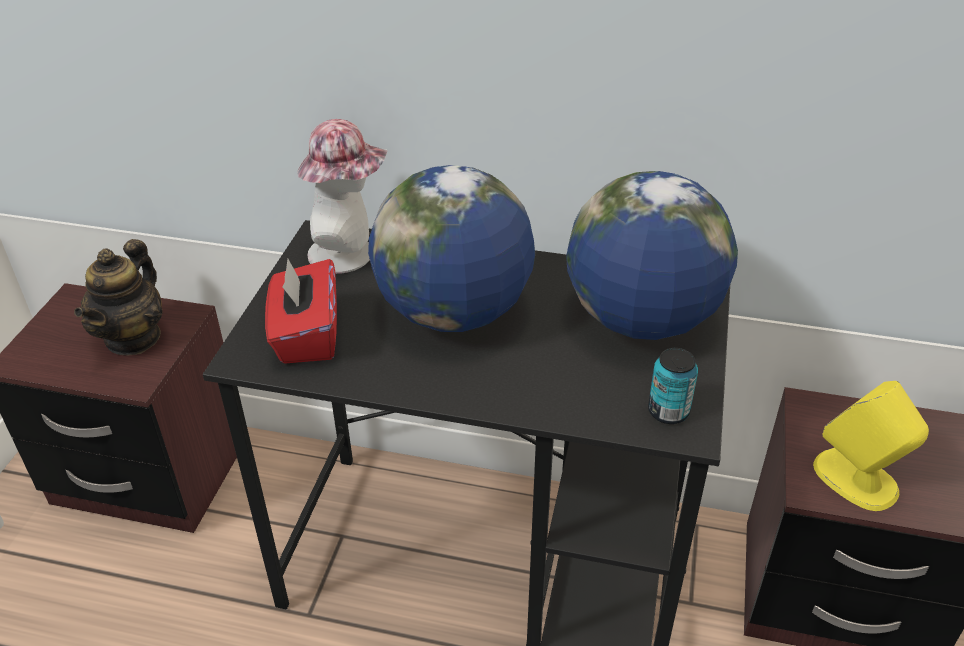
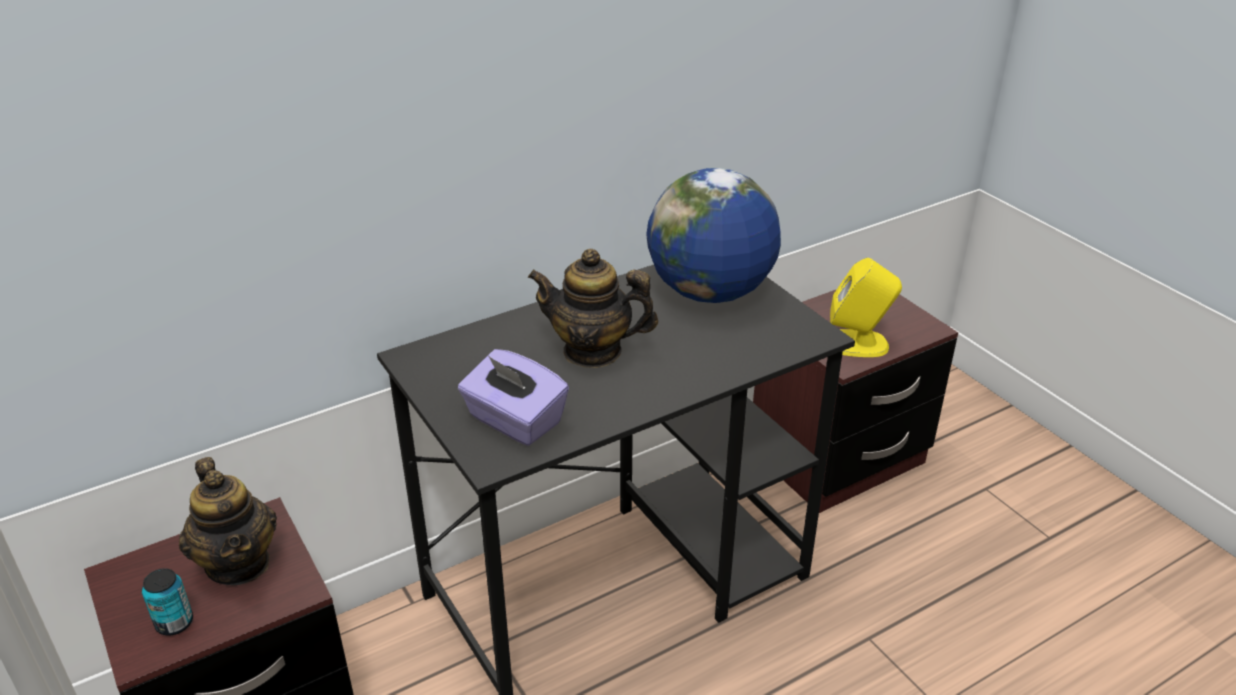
camera: 45 degrees left, 5 degrees down
red tissue box [265,258,337,364] -> purple tissue box [458,349,569,446]
hat [297,119,388,274] -> none
globe [368,165,535,332] -> teapot [528,249,658,368]
can [648,348,698,424] -> can moved to [142,568,193,635]

